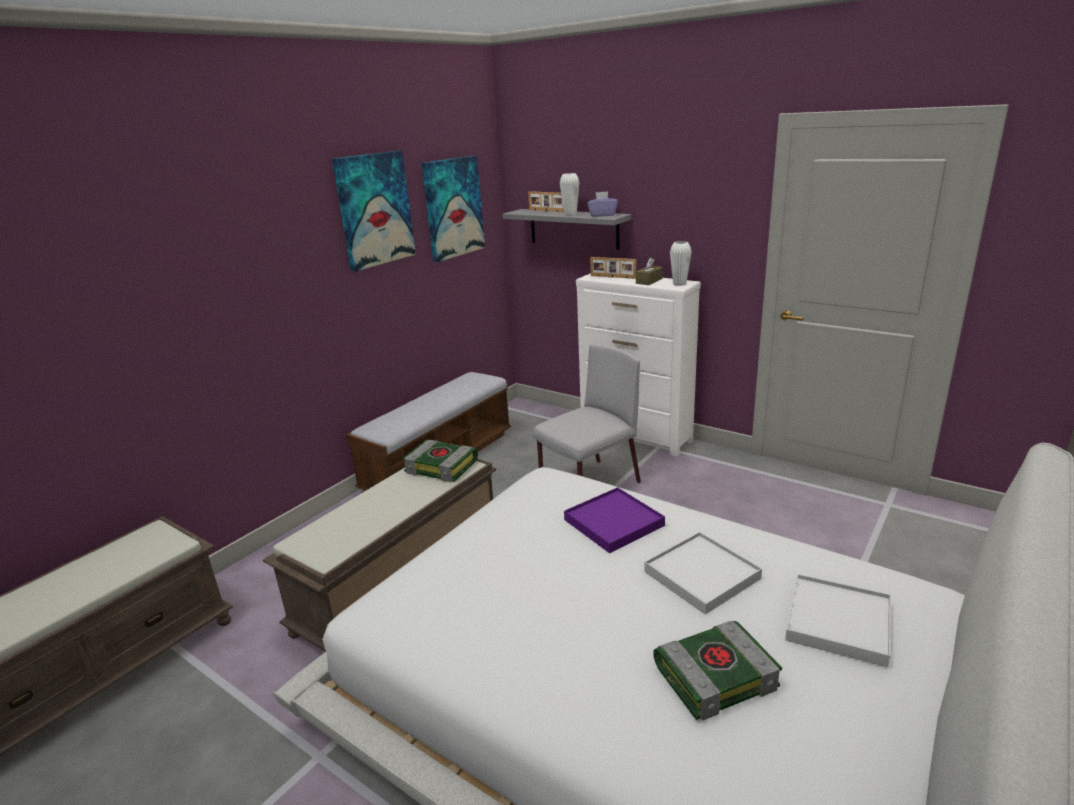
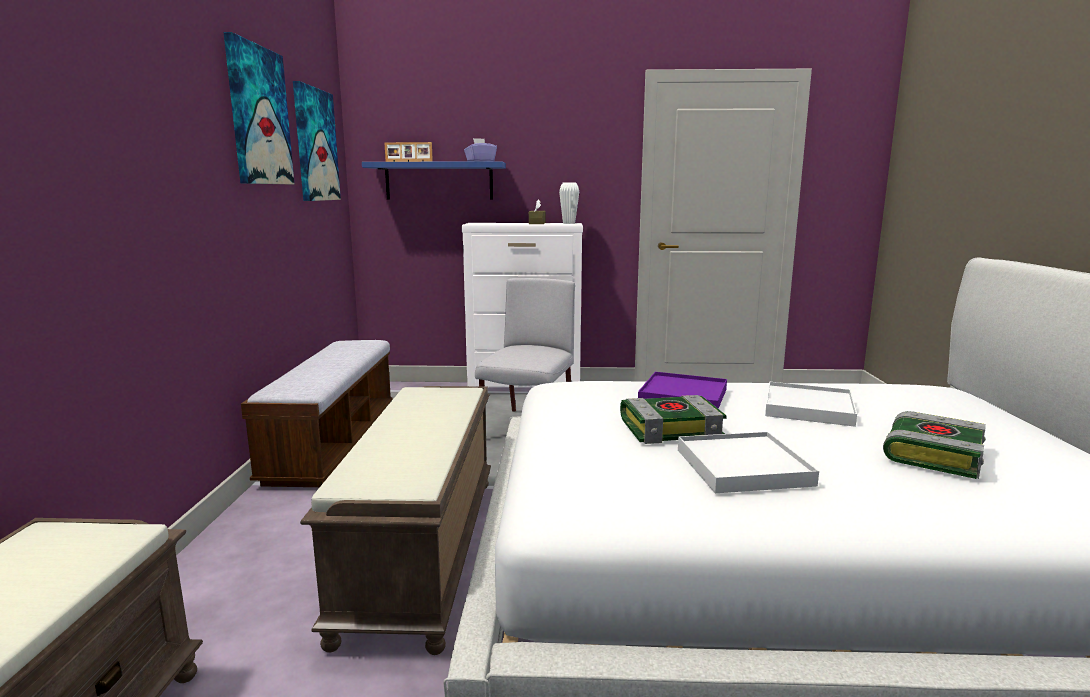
camera: 35 degrees left, 10 degrees down
book [402,440,478,483] -> book moved to [620,395,727,444]
grey shelf [503,209,631,250] -> blue shelf [362,162,506,199]
white vase [560,173,579,215] -> none
picture frame [590,257,636,279] -> none
white tray [785,574,891,667] -> white tray moved to [678,432,819,493]

